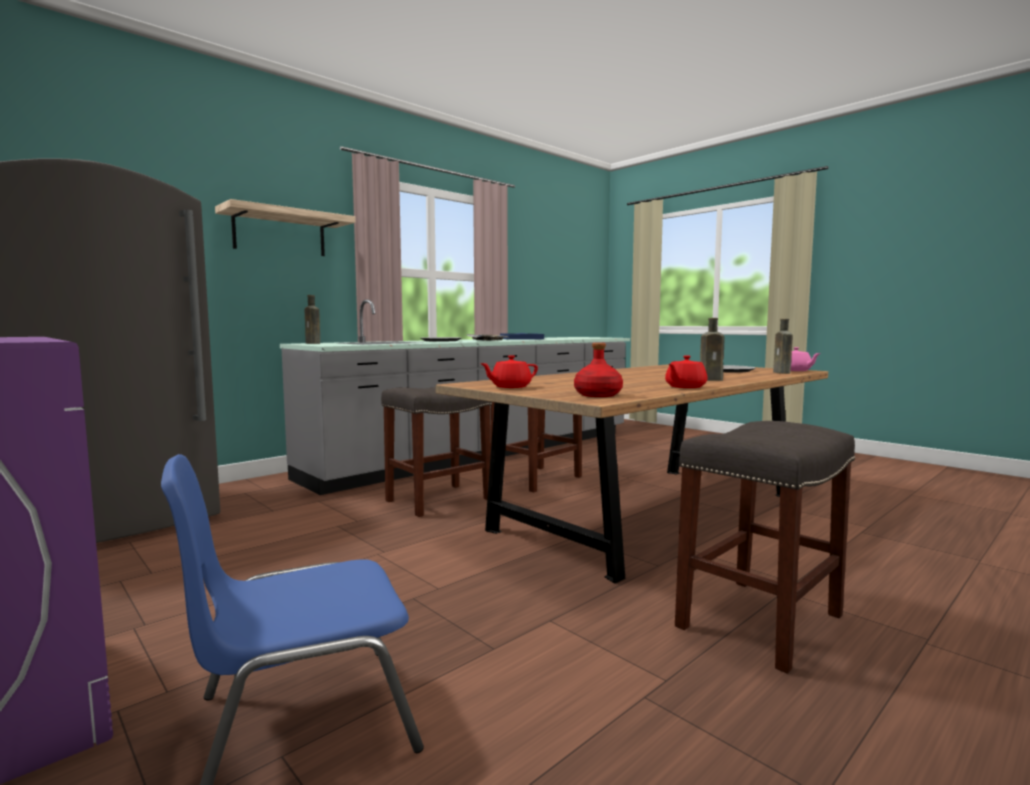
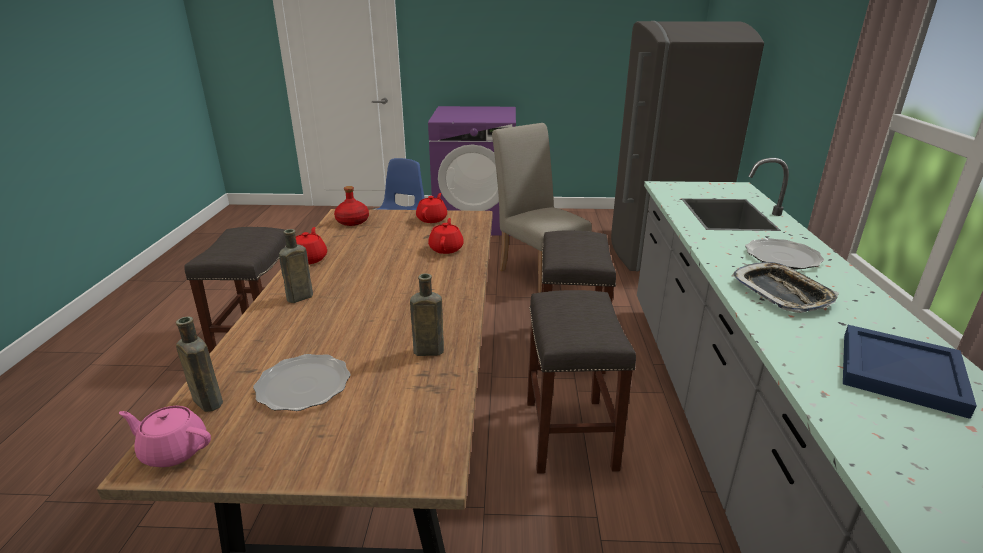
camera: 135 degrees right, 20 degrees up
shelf [215,199,356,256] -> none
brown bottle [305,295,320,344] -> brown bottle moved to [410,273,444,356]
none -> red teapot [428,218,464,254]
none -> beige chair [492,123,592,293]

